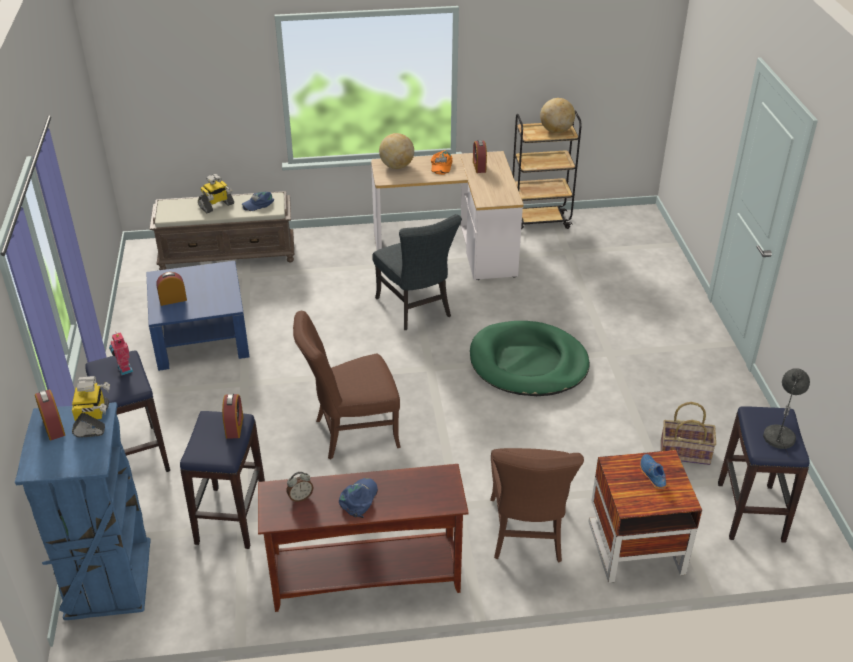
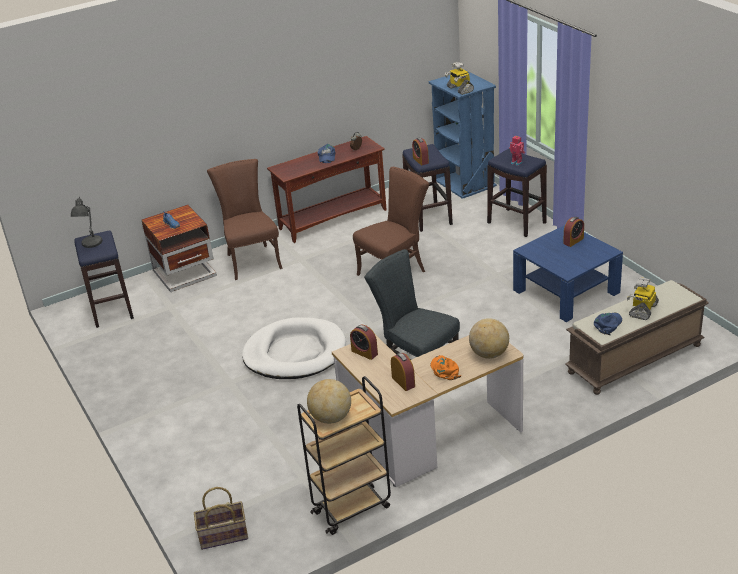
camera: 160 degrees right, 5 degrees down
alarm clock [35,390,65,440] -> alarm clock moved to [350,325,378,360]
green dog bed [470,321,590,396] -> white dog bed [242,317,346,379]
basket [660,402,716,465] -> basket moved to [194,487,248,550]

